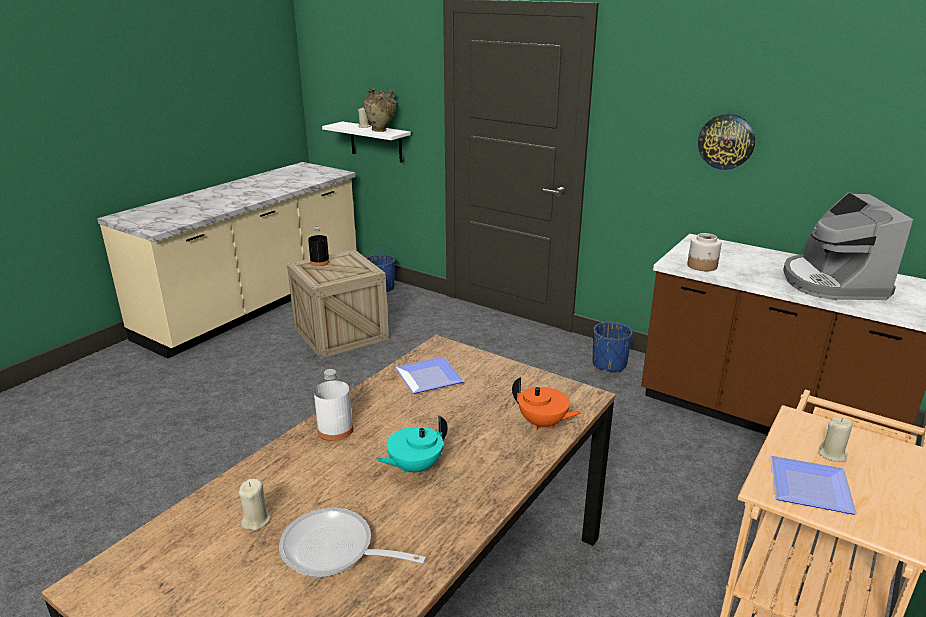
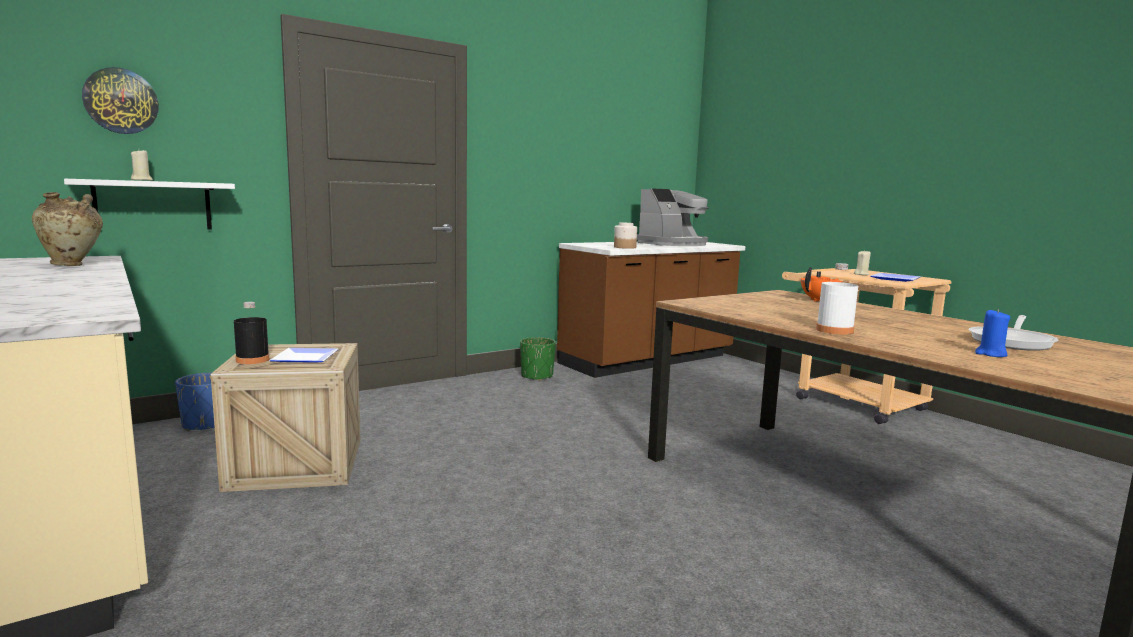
camera: 70 degrees left, 15 degrees down
beige candle [239,479,270,530] -> blue candle [975,309,1010,357]
beige vase [364,88,396,132] -> beige vase moved to [32,192,103,266]
turquoise teapot [377,415,448,474] -> none
plate [395,357,464,394] -> plate moved to [269,348,338,363]
blue planter [593,322,633,372] -> green planter [520,337,556,381]
wall clock [698,114,755,170] -> wall clock moved to [82,67,159,134]
coffee machine [783,193,913,300] -> coffee machine turned 60 degrees counterclockwise [637,188,709,246]

